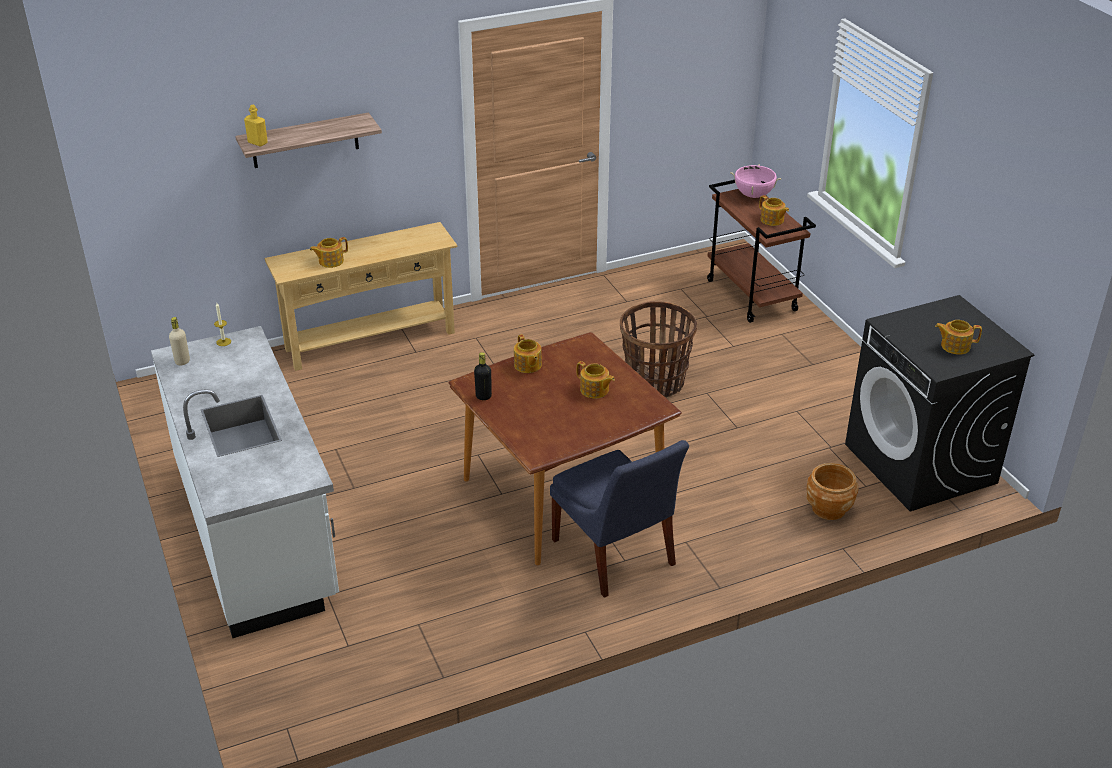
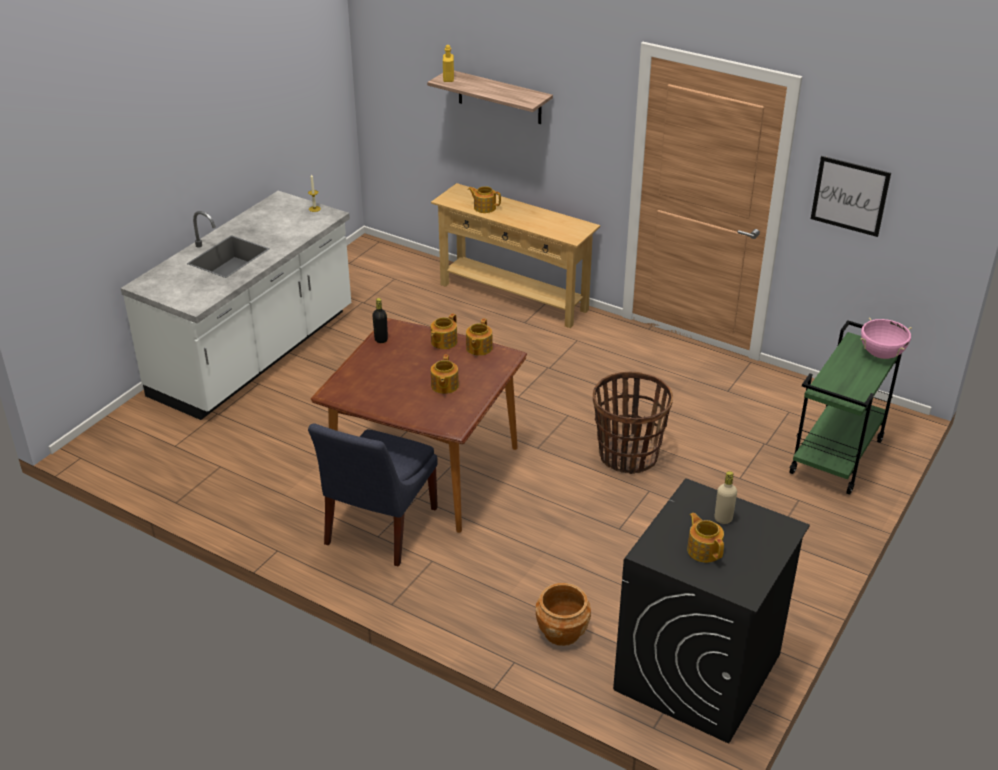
camera: 55 degrees right, 0 degrees up
beige bottle [169,317,190,365] -> beige bottle moved to [714,471,737,524]
brown cart [707,180,816,323] -> green cart [789,320,902,495]
teapot [759,195,789,226] -> teapot moved to [466,318,493,356]
none -> picture [811,156,891,237]

